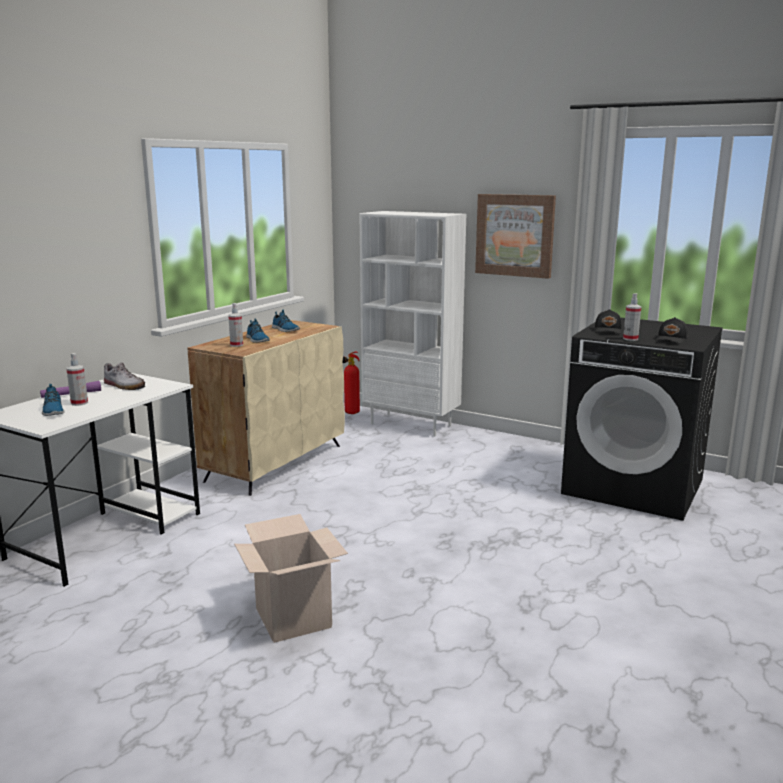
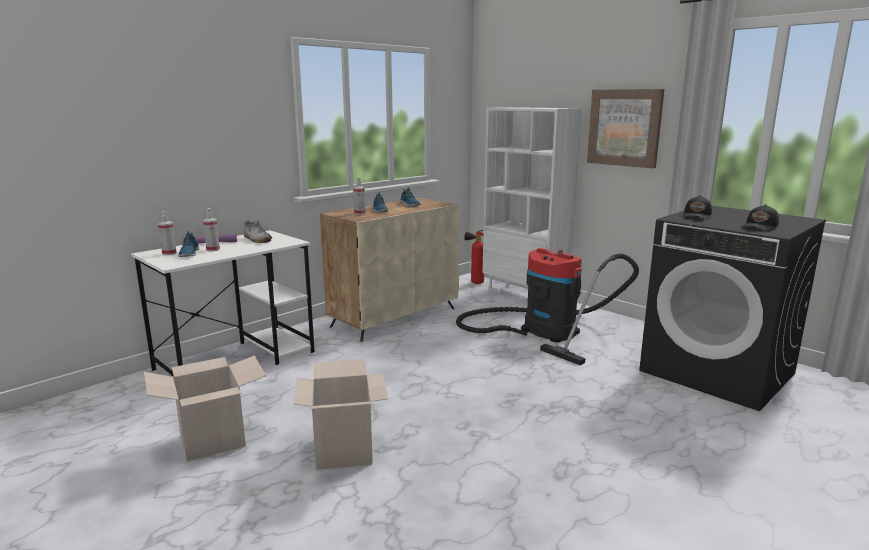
camera: 15 degrees right, 0 degrees up
spray bottle [623,293,641,341] -> spray bottle moved to [158,211,177,255]
none -> cardboard box [144,355,266,462]
none -> vacuum cleaner [456,248,639,365]

